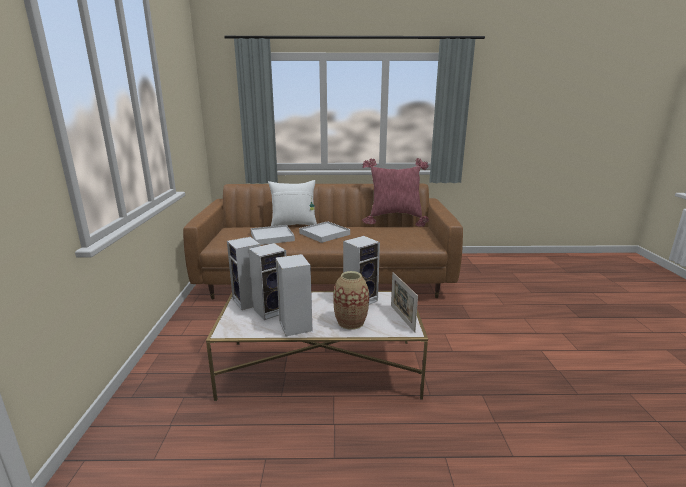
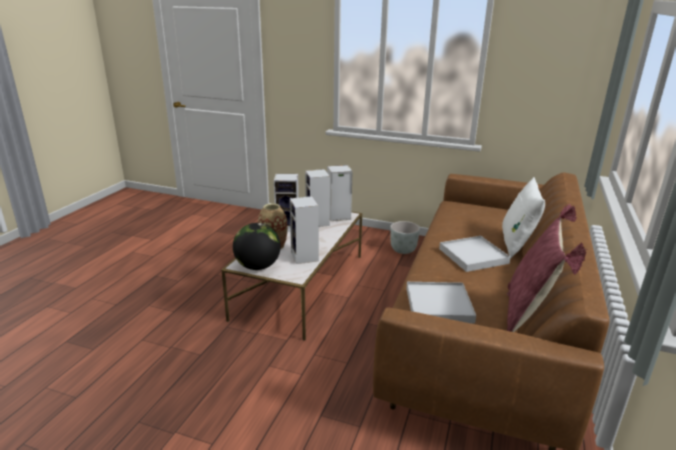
camera: 110 degrees right, 5 degrees up
white tray [251,225,295,245] -> white tray moved to [406,282,476,324]
picture frame [391,272,418,333] -> globe [233,223,281,270]
none -> grey planter [390,221,420,254]

